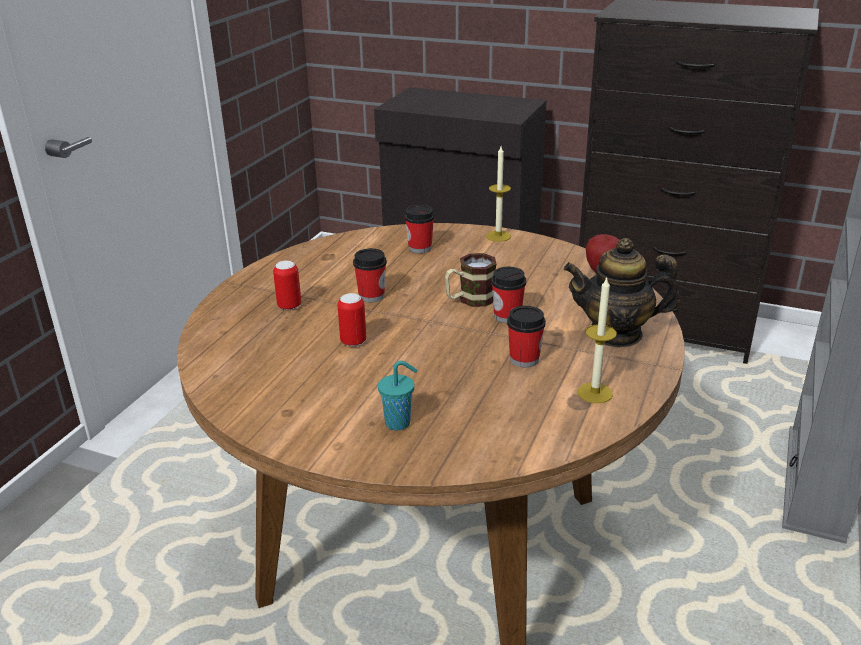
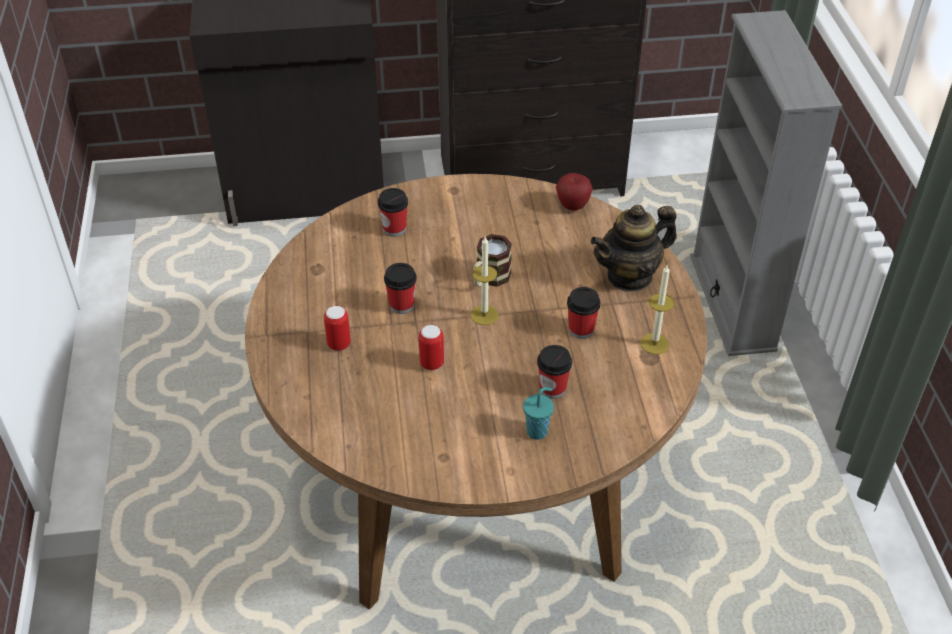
camera: 30 degrees left, 15 degrees up
candle [486,146,511,242] -> candle moved to [471,237,499,325]
cup [491,267,526,323] -> cup moved to [537,345,572,399]

